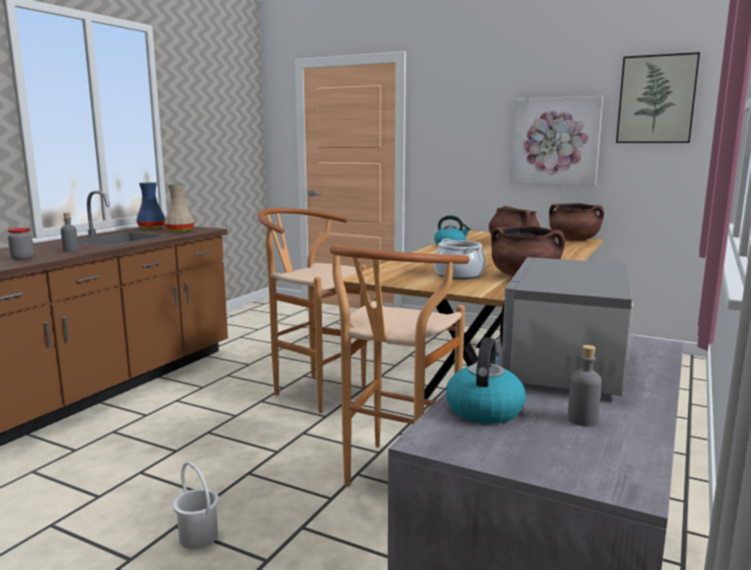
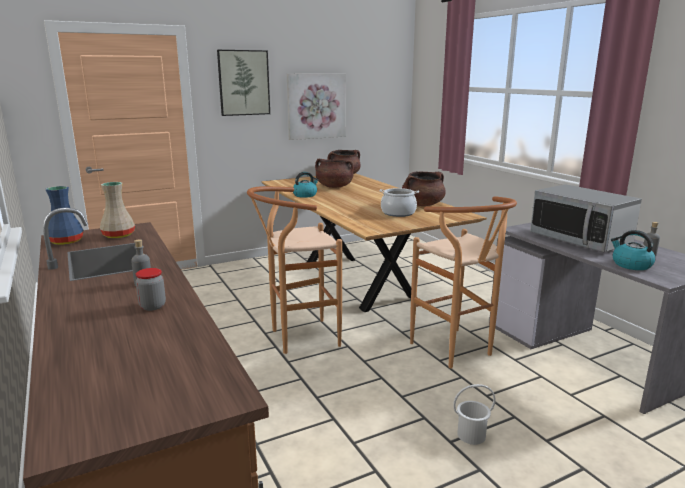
camera: 55 degrees left, 5 degrees up
picture [616,52,700,143] -> picture moved to [217,50,270,116]

